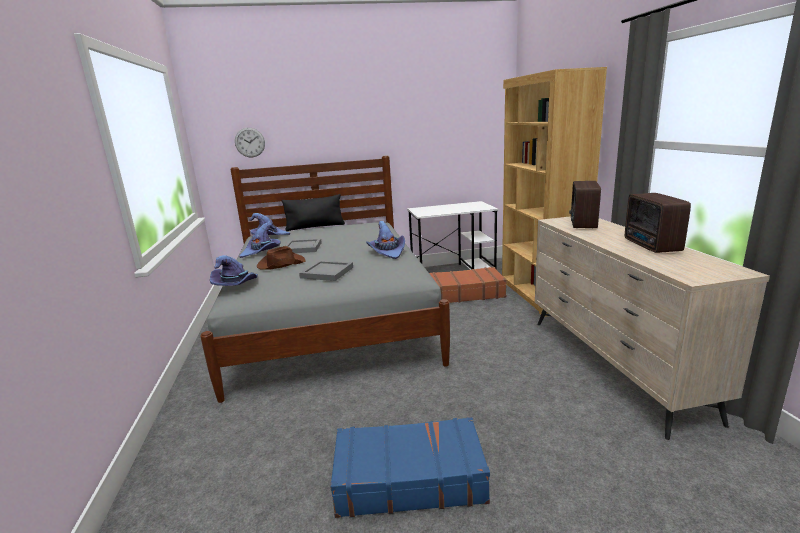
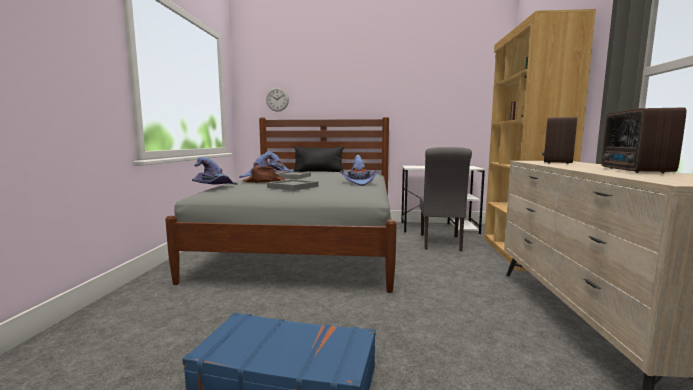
camera: 15 degrees right, 10 degrees down
brown suitcase [429,267,507,303] -> grey chair [419,147,472,251]

